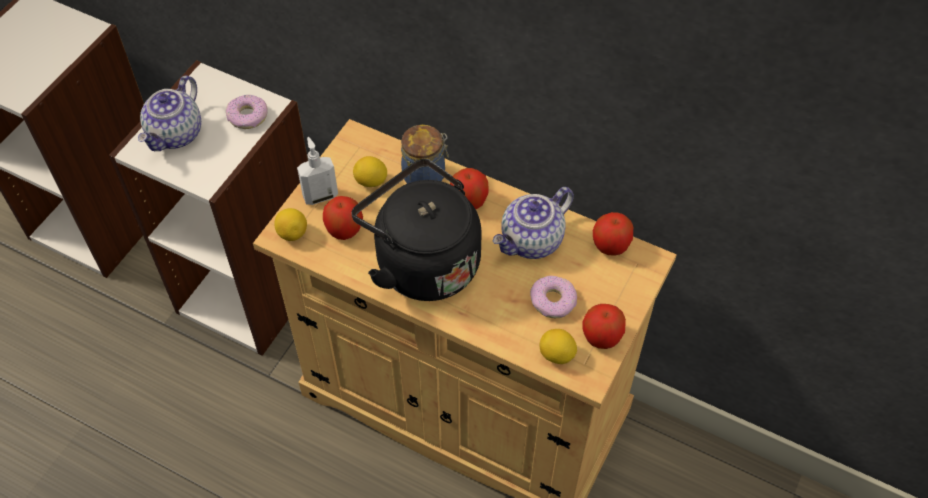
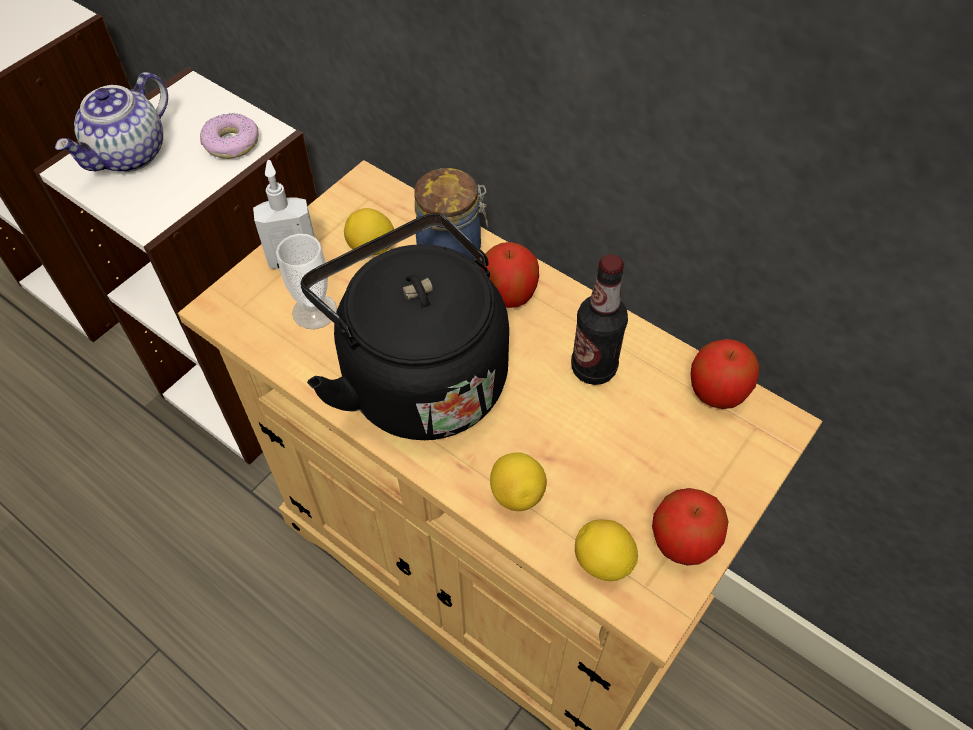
camera: 10 degrees right, 0 degrees up
lemon [274,208,307,241] -> lemon moved to [490,453,547,511]
apple [323,196,363,240] -> cup [276,234,337,329]
teapot [492,187,574,259] -> bottle [571,254,628,385]
donut [530,276,577,318] -> none

